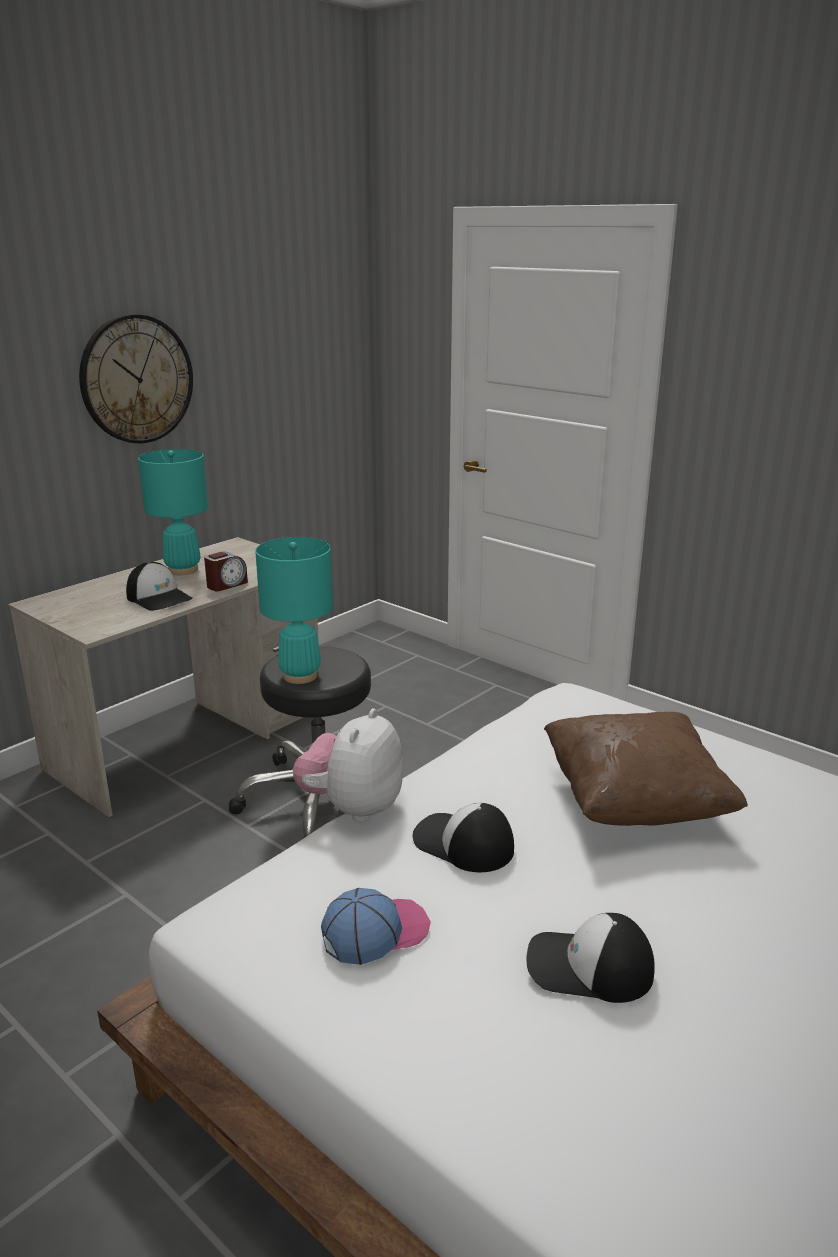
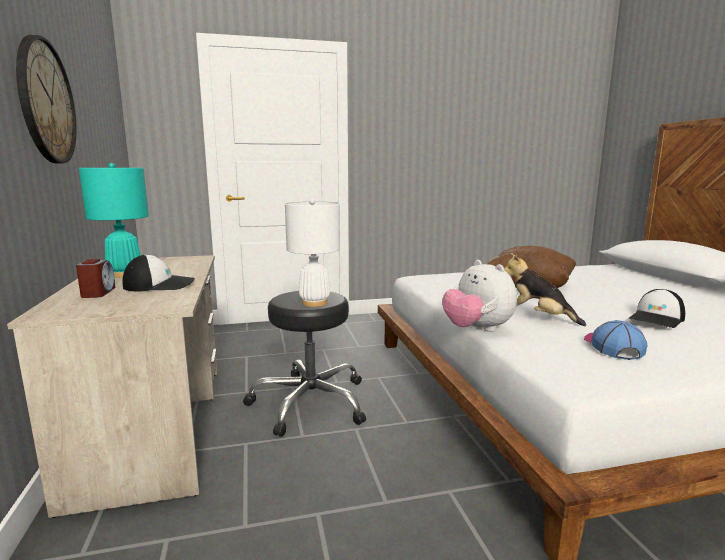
camera: 55 degrees left, 10 degrees down
alarm clock [204,551,248,591] -> alarm clock moved to [76,259,115,298]
turquoise table lamp [255,537,333,684] -> white table lamp [285,199,340,307]
cap [413,803,514,872] -> plush toy [504,253,586,326]

